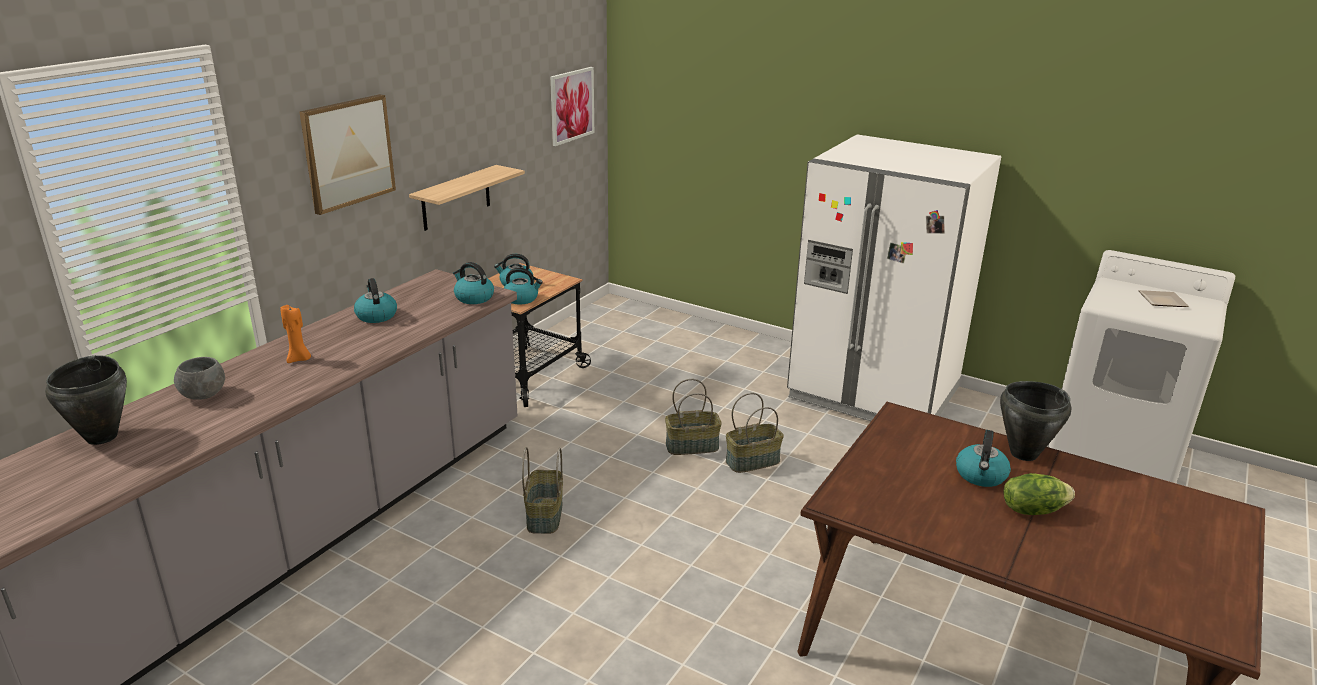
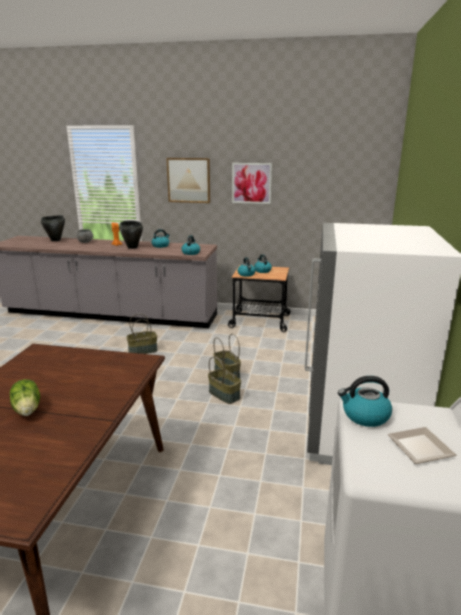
camera: 70 degrees right, 5 degrees down
shelf [409,165,525,231] -> none
picture [550,67,594,146] -> picture moved to [232,163,272,204]
kettle [956,430,1011,487] -> kettle moved to [338,376,392,427]
black cooking pot [1000,381,1071,461] -> black cooking pot moved to [119,220,143,249]

